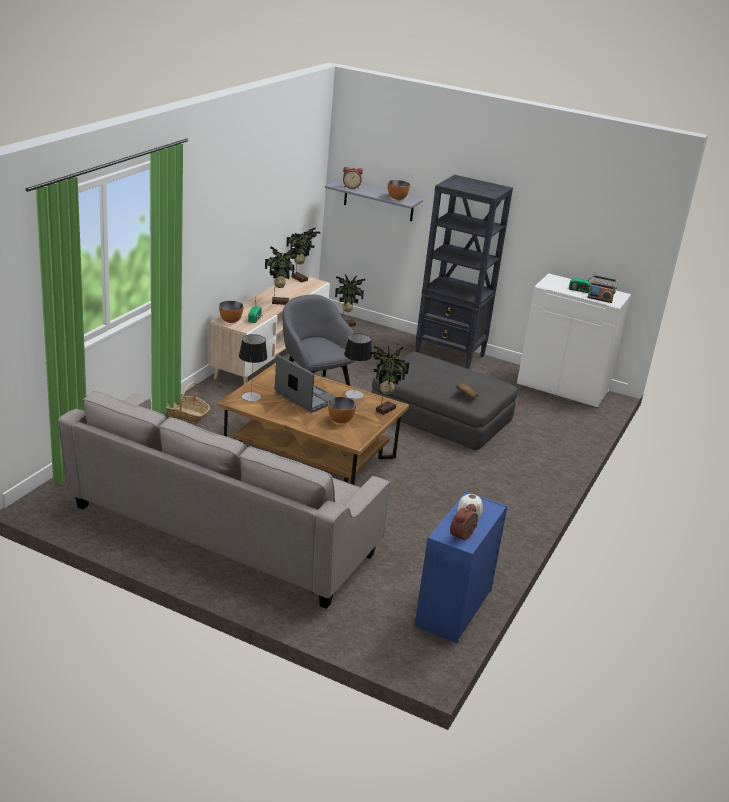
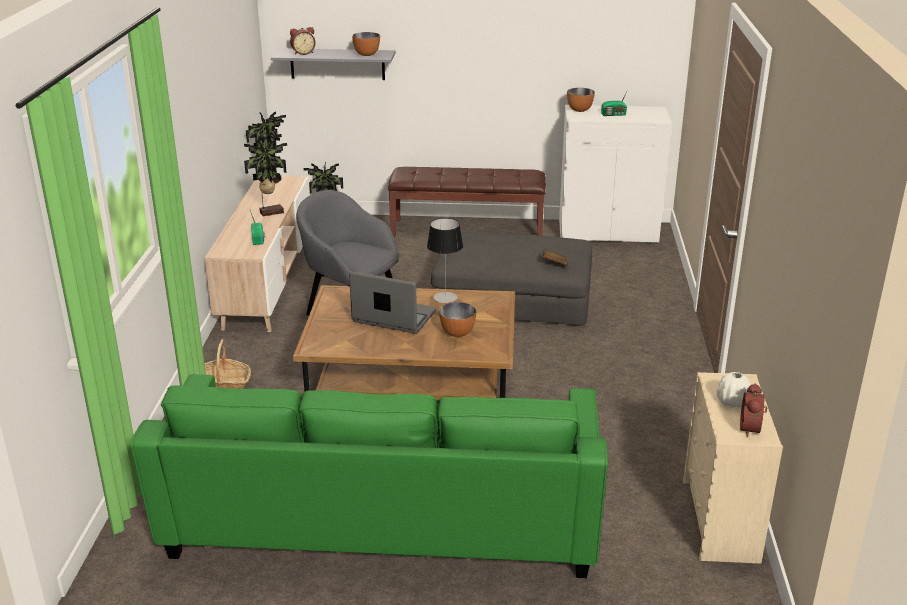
camera: 20 degrees left, 0 degrees up
grey sofa [58,391,390,609] -> green sofa [131,374,608,578]
bowl [219,301,244,323] -> bowl moved to [567,88,595,112]
table lamp [239,334,267,401] -> none
potted plant [370,345,409,415] -> none
blue dresser [414,491,507,643] -> beige dresser [683,372,783,564]
black bookcase [415,175,513,369] -> brown bench [388,167,546,237]
radio [587,275,618,303] -> none

